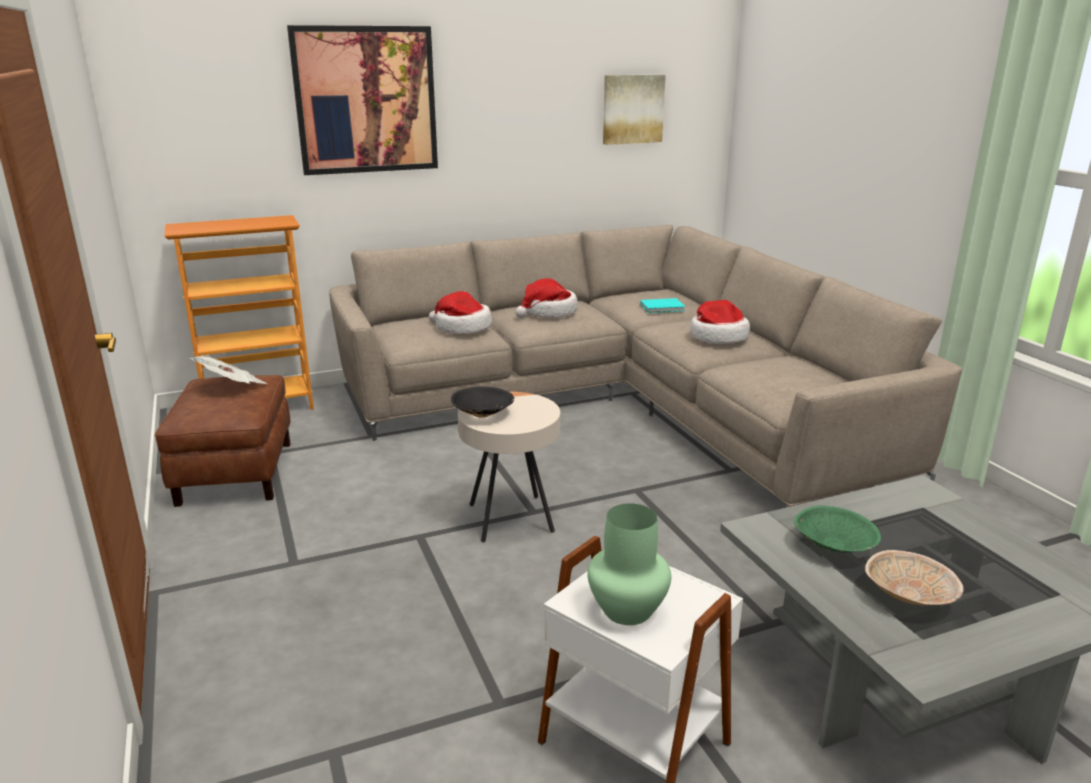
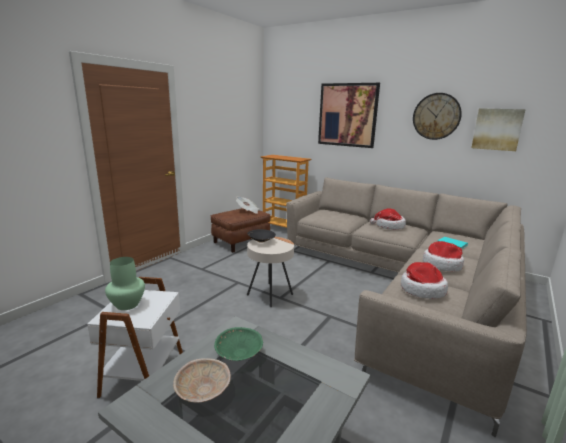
camera: 55 degrees right, 5 degrees down
hat [429,291,492,334] -> hat moved to [401,262,448,299]
none -> wall clock [413,93,462,140]

